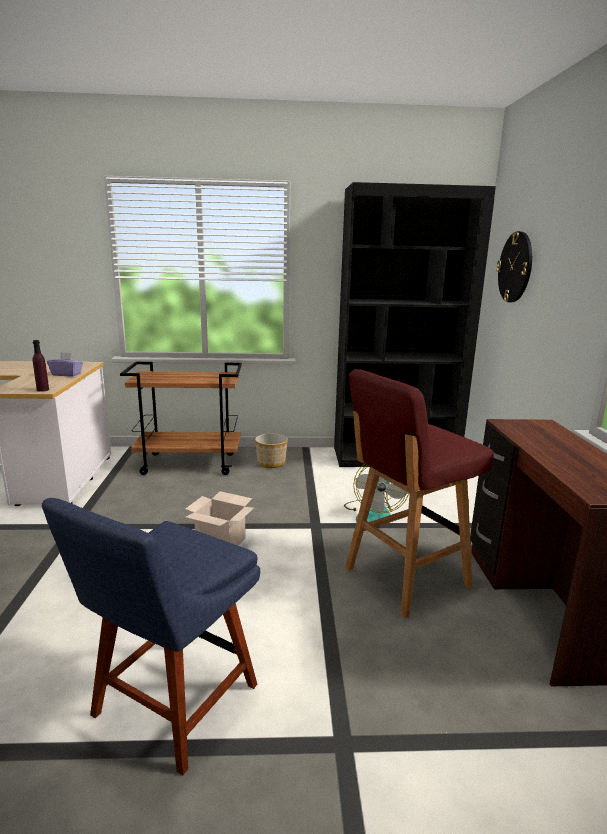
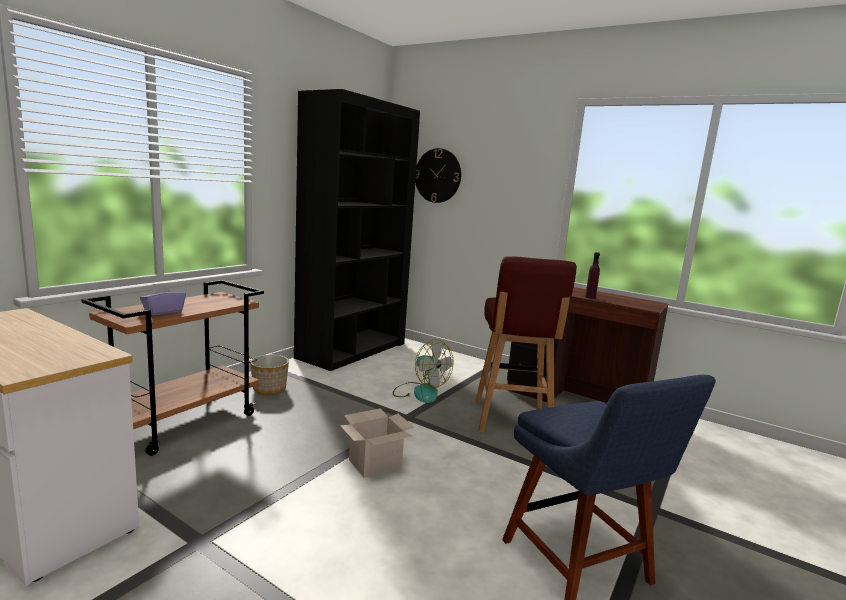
camera: 55 degrees left, 5 degrees down
purple bottle [33,340,49,392] -> purple bottle moved to [585,252,600,299]
purple tissue box [47,352,83,377] -> purple tissue box moved to [140,282,186,315]

